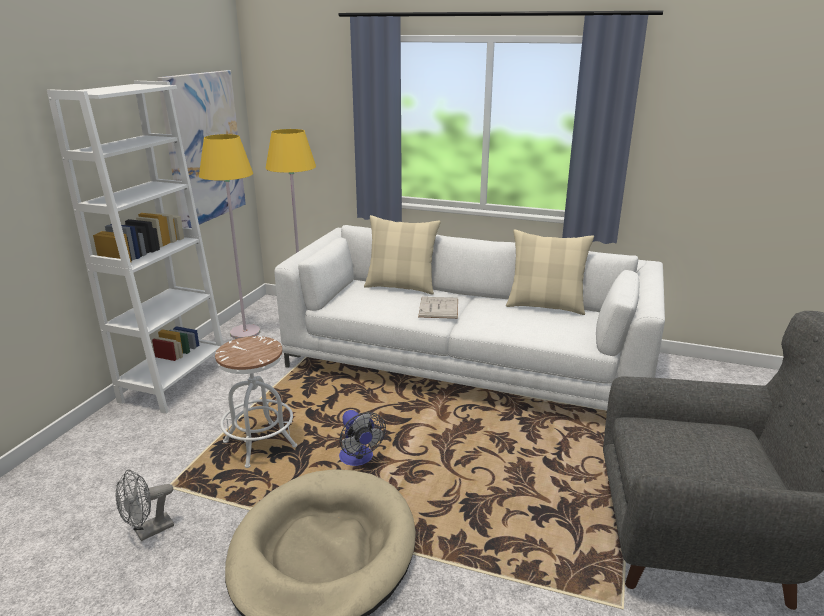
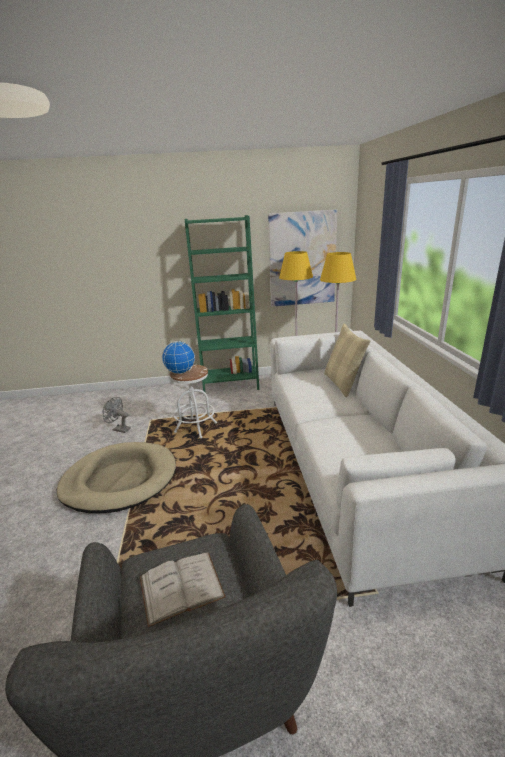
camera: 65 degrees right, 0 degrees up
white bookcase [47,81,223,414] -> green bookcase [185,215,259,393]
fan [339,410,386,466] -> none
white book [418,297,458,319] -> white book moved to [140,552,226,627]
beige pillow [506,229,594,315] -> none
none -> globe [162,341,195,374]

